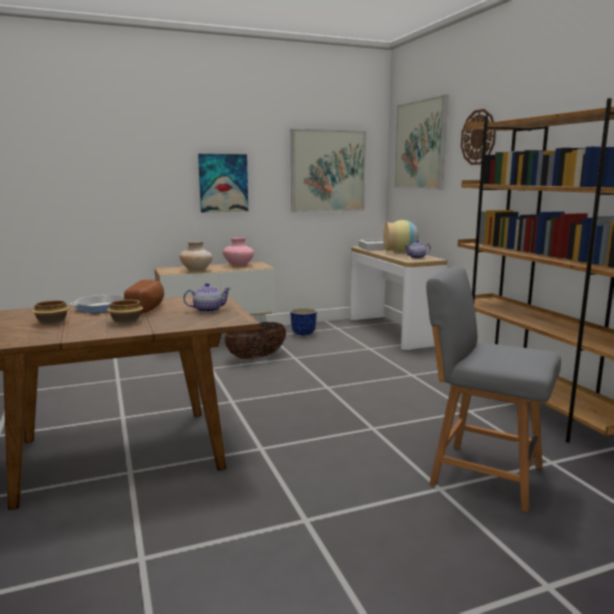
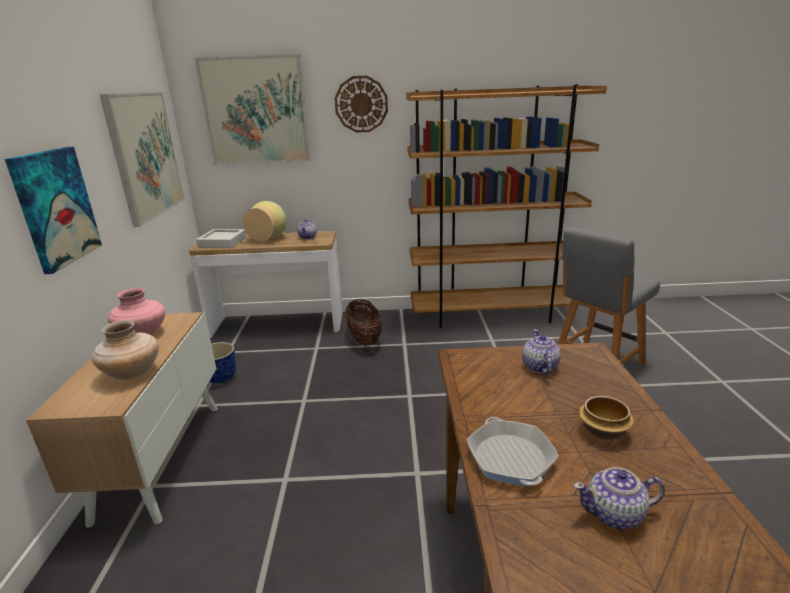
camera: 70 degrees left, 10 degrees up
bowl [32,300,70,325] -> teapot [574,467,665,529]
bread [124,280,164,314] -> none
basket [224,322,286,359] -> basket moved to [346,299,382,346]

